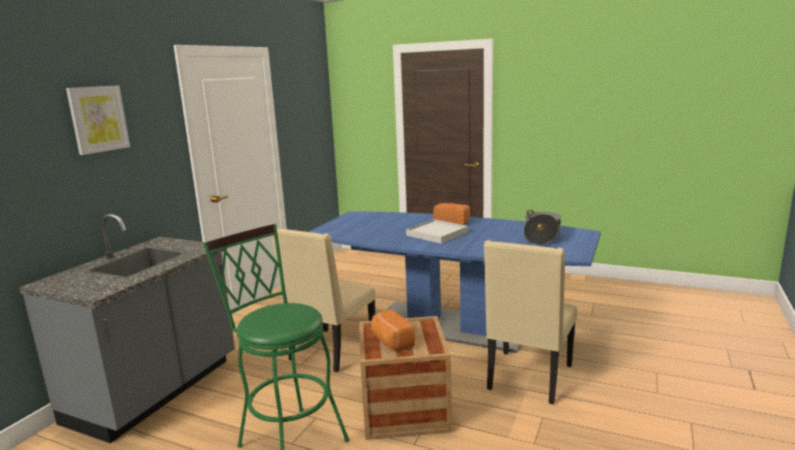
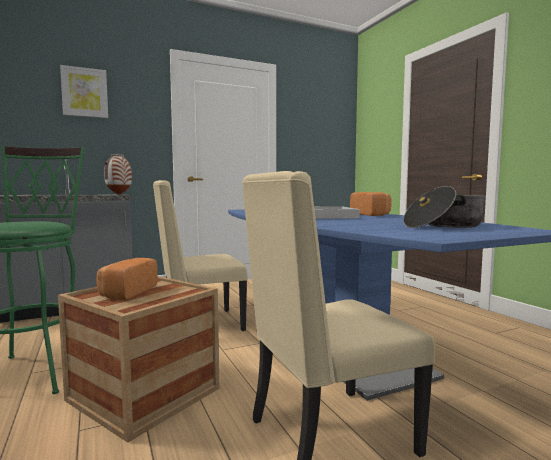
camera: 40 degrees right, 10 degrees down
none -> vase [104,154,132,195]

